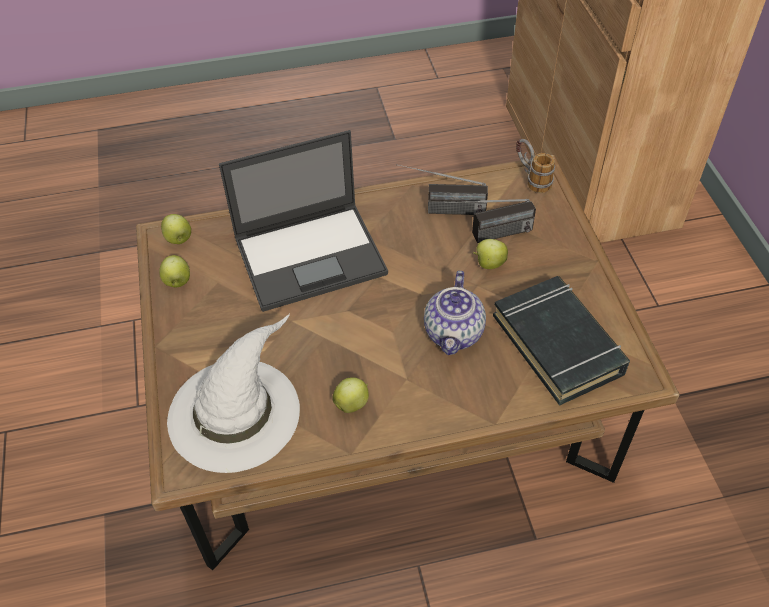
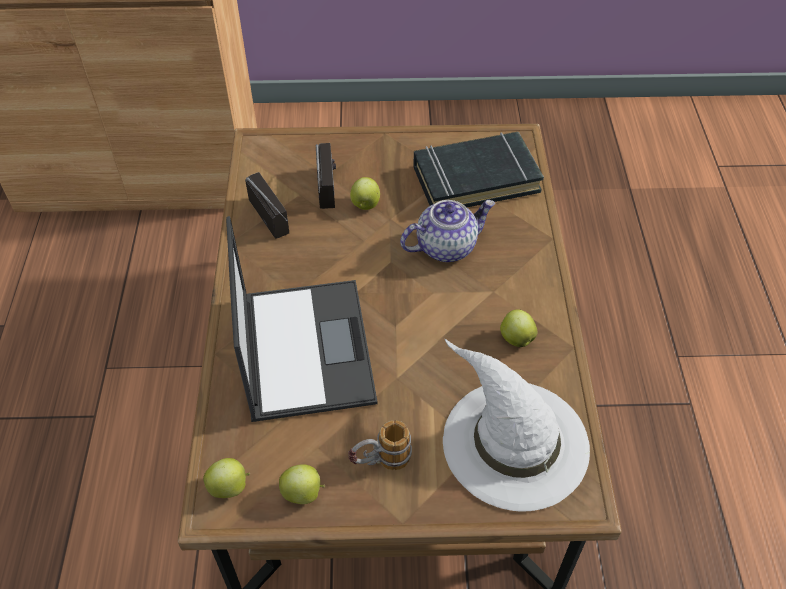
camera: 80 degrees left, 0 degrees up
radio [397,164,488,215] -> radio turned 45 degrees counterclockwise [245,172,289,239]
teapot [424,271,486,355] -> teapot turned 45 degrees counterclockwise [400,200,495,262]
mug [516,139,555,193] -> mug moved to [348,420,412,470]

